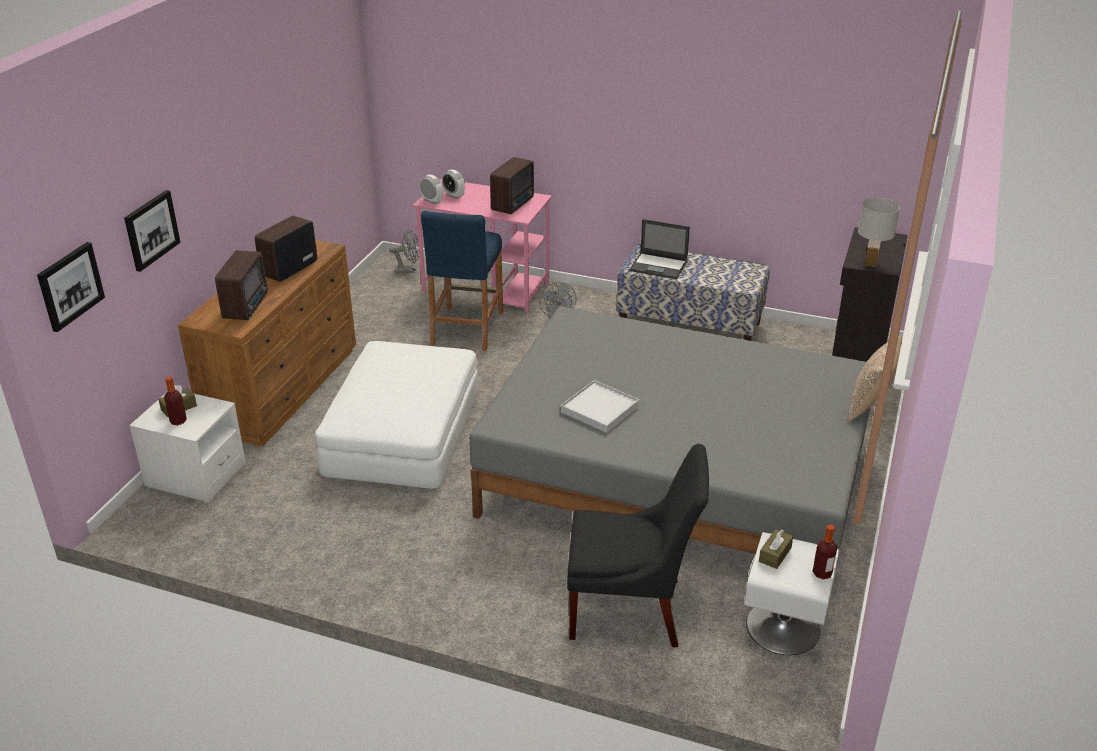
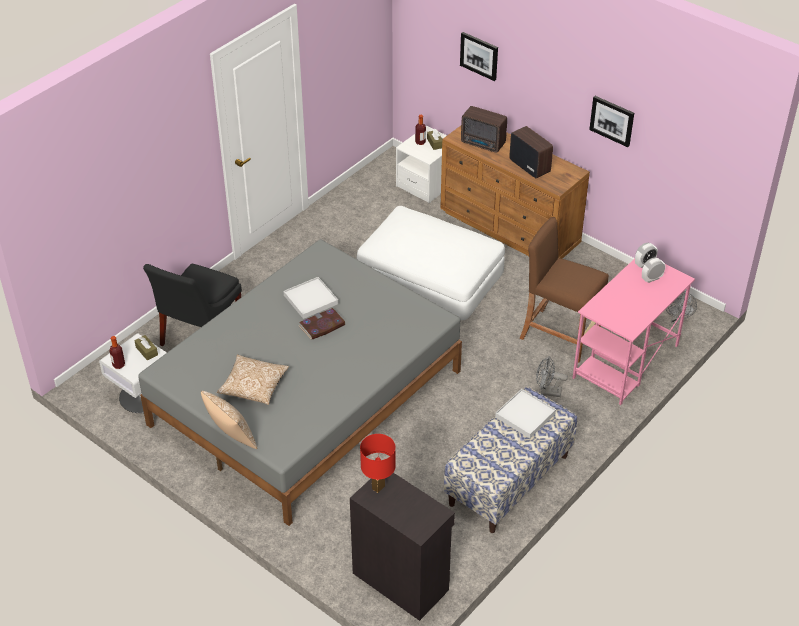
camera: 110 degrees right, 10 degrees up
picture [37,242,105,332] -> picture moved to [589,96,634,147]
blue stool [421,211,503,351] -> brown stool [519,217,609,363]
radio [490,157,534,214] -> none
laptop [630,219,690,279] -> white tray [495,389,556,438]
white table lamp [858,198,900,267] -> red table lamp [360,434,396,493]
none -> pillow [217,354,289,405]
none -> book [299,308,345,340]

